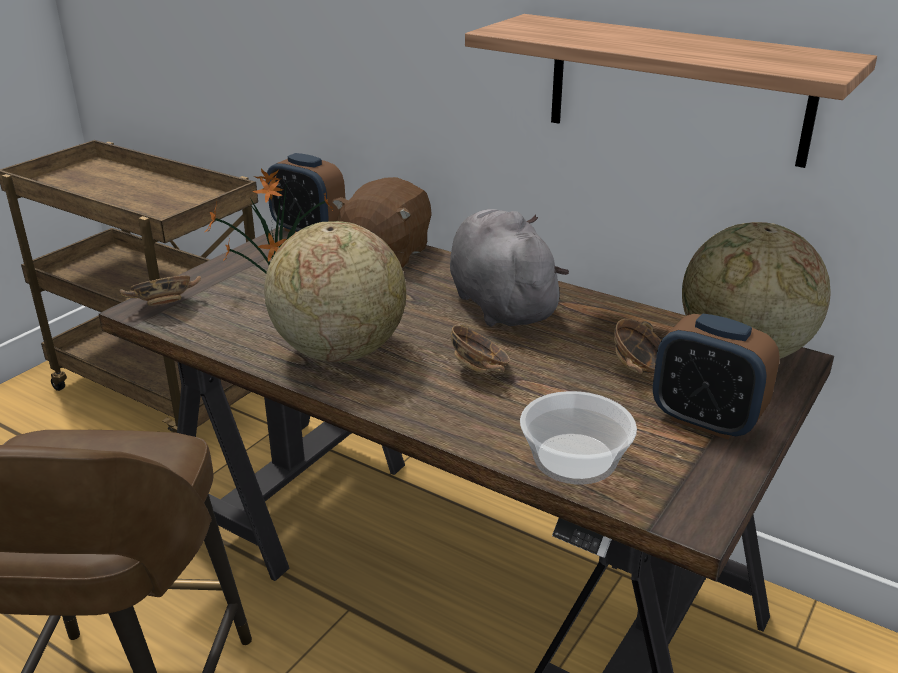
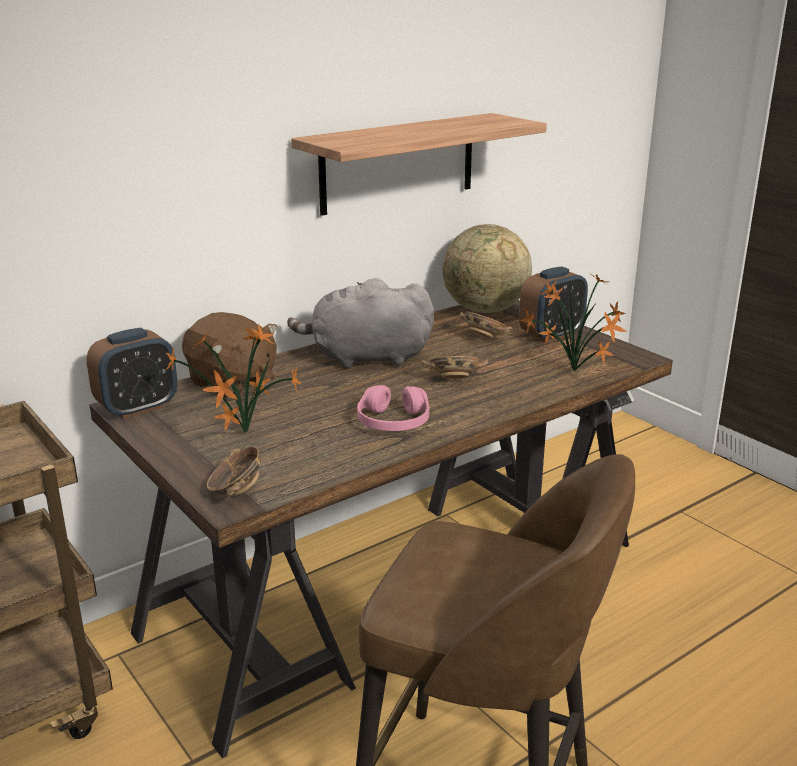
camera: 70 degrees left, 5 degrees down
globe [264,221,406,362] -> pink headphones [357,385,429,431]
bowl [520,391,637,485] -> potted plant [520,274,627,371]

